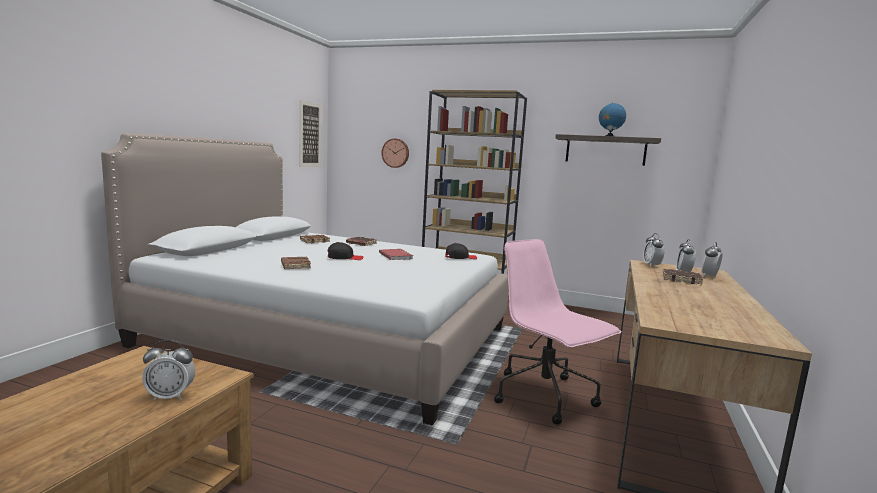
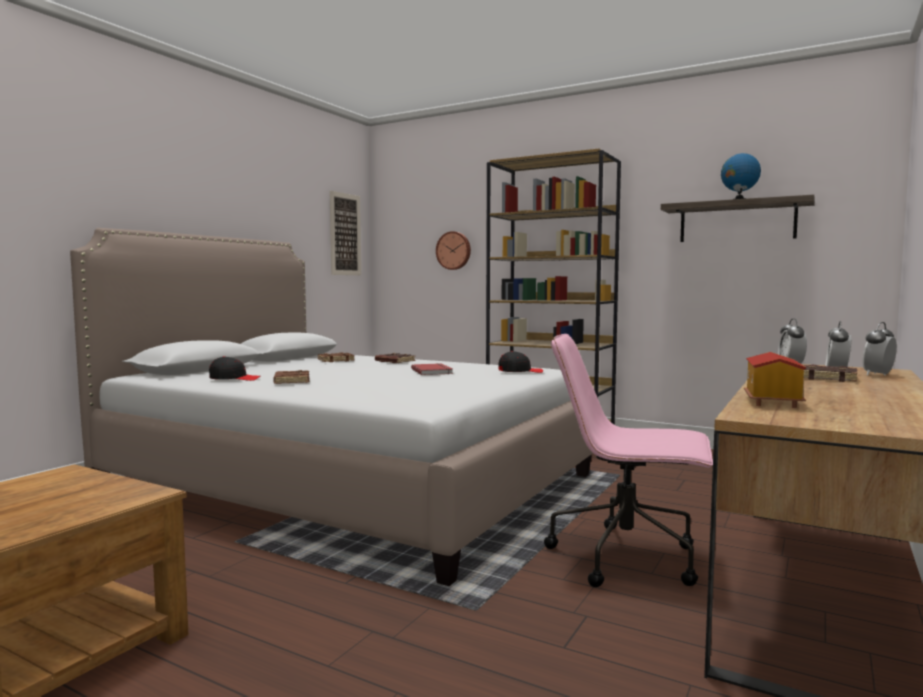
camera: 10 degrees right, 5 degrees down
alarm clock [142,340,195,400] -> none
black cap [328,242,363,260] -> black cap moved to [209,356,261,381]
pink office chair [494,239,622,425] -> pink office chair turned 45 degrees counterclockwise [544,334,713,587]
none -> toy house [744,352,807,408]

